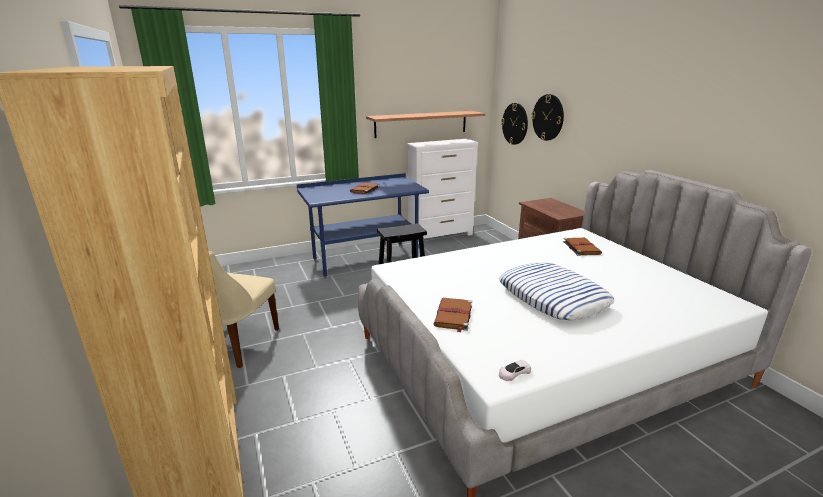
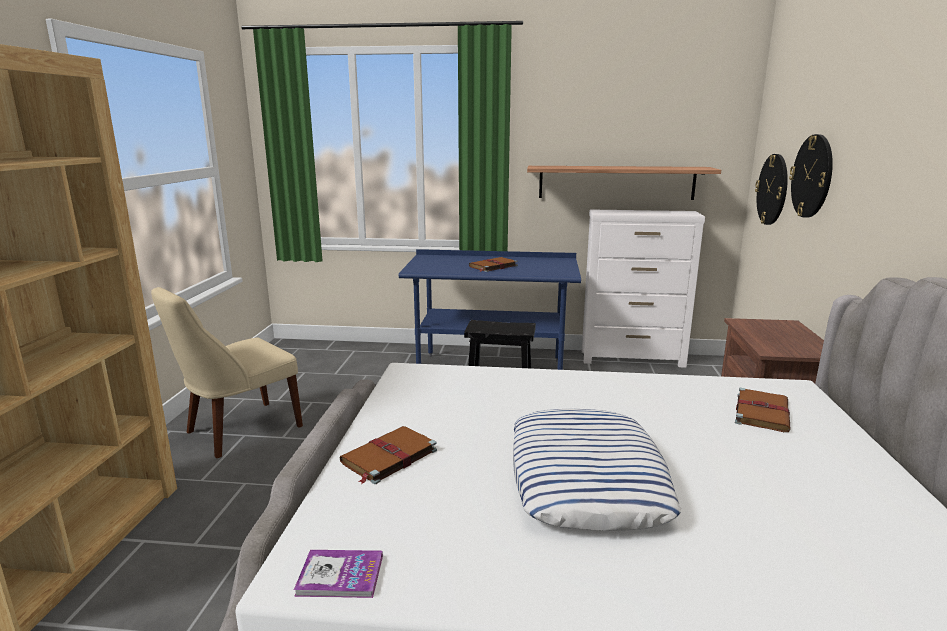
camera: 30 degrees right, 5 degrees down
white toy car [499,360,531,381] -> book [294,550,383,598]

